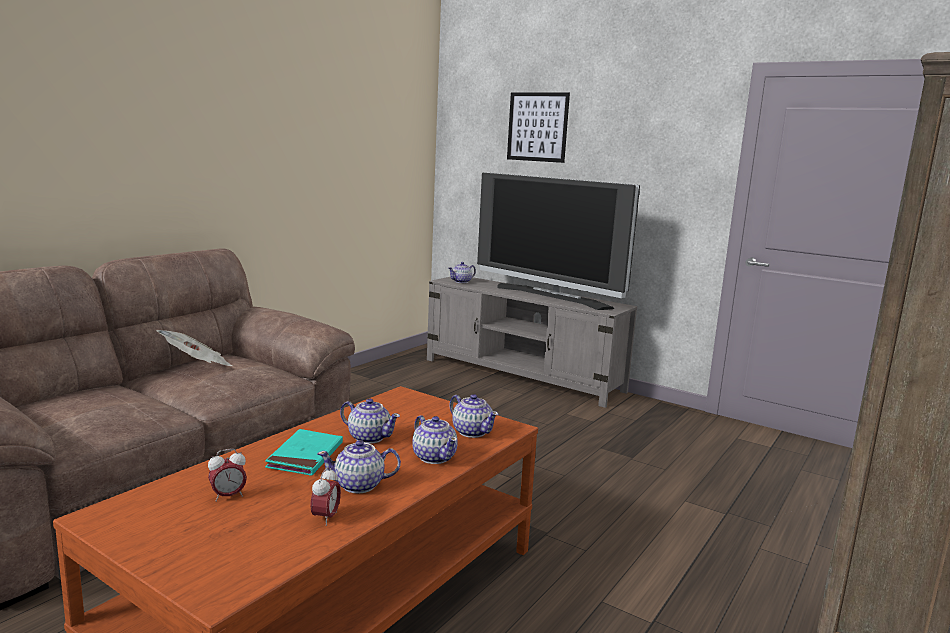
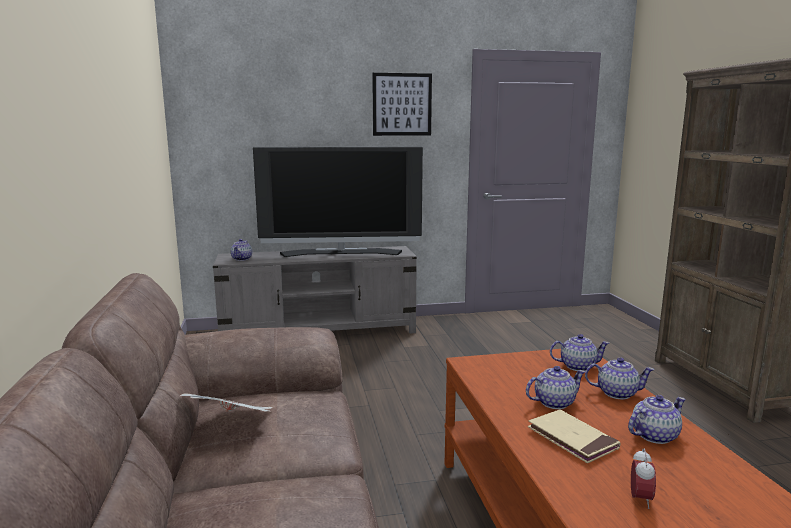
camera: 45 degrees left, 0 degrees up
turquoise book [265,429,343,476] -> beige book [528,409,621,463]
alarm clock [310,467,341,526] -> none
teapot [317,440,401,494] -> teapot turned 150 degrees counterclockwise [628,395,686,444]
picture [507,92,570,163] -> picture moved to [372,73,432,136]

